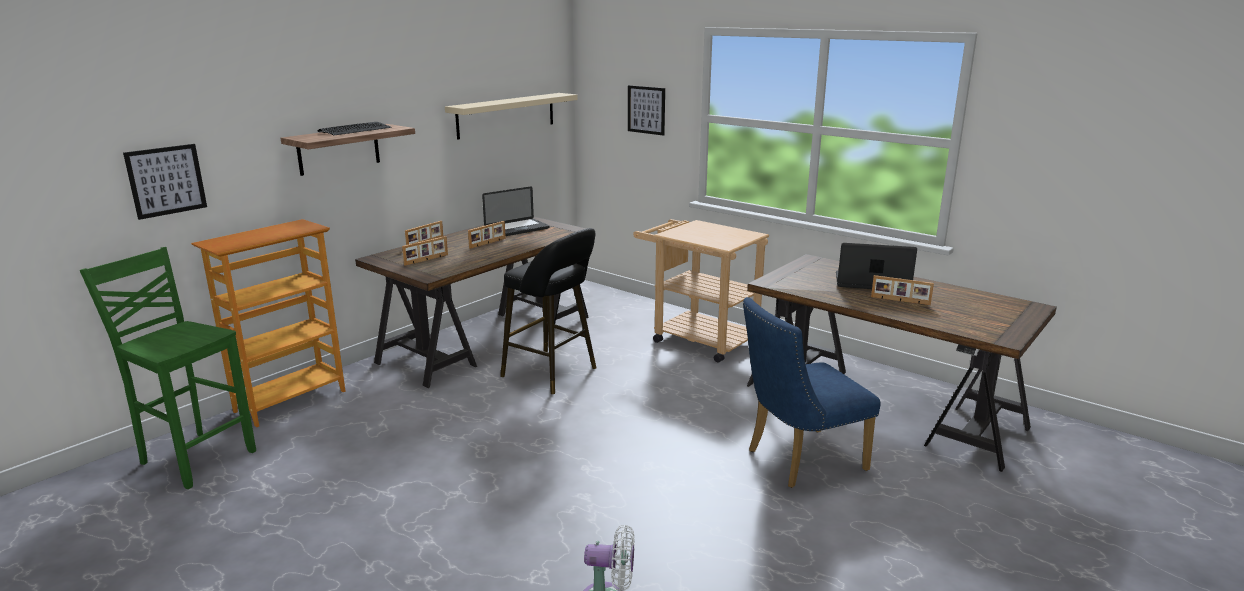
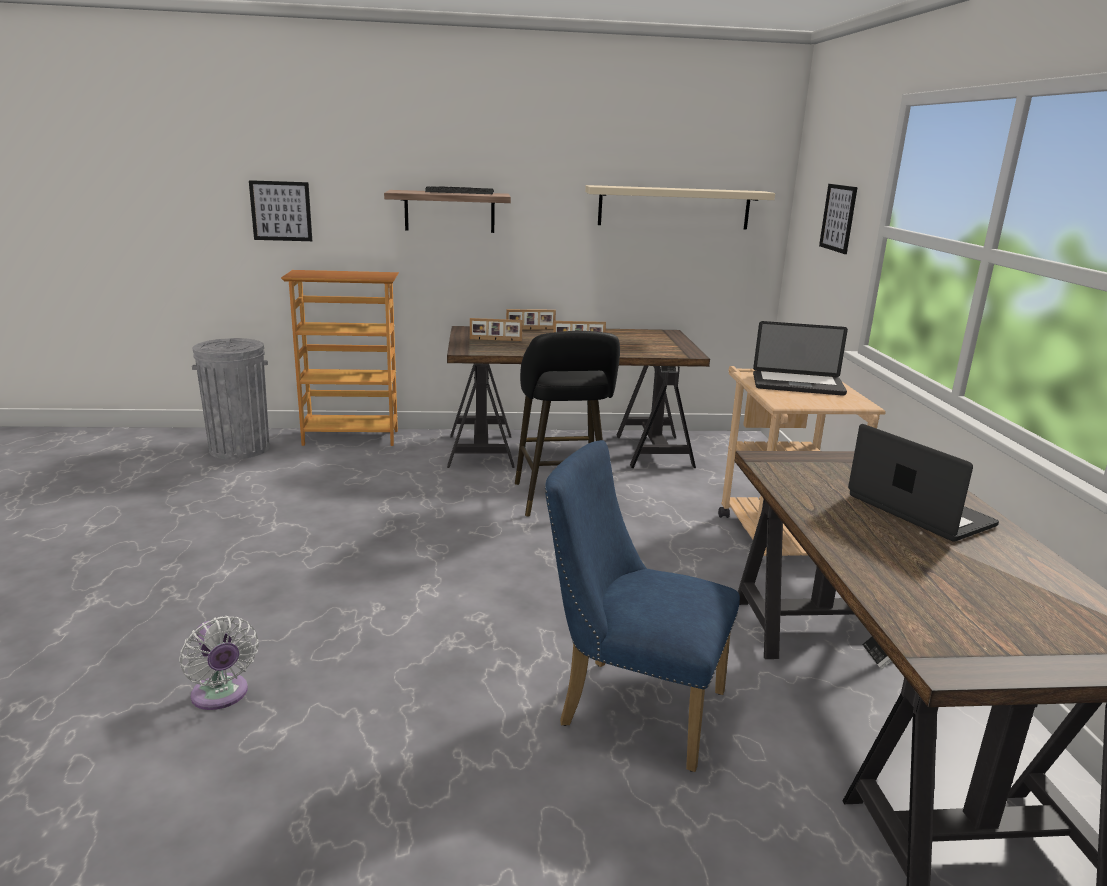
camera: 45 degrees right, 0 degrees up
green stool [80,247,256,489] -> grey trash can [192,338,270,460]
laptop [482,186,550,236] -> laptop moved to [753,321,848,396]
picture frame [871,275,934,305] -> none

